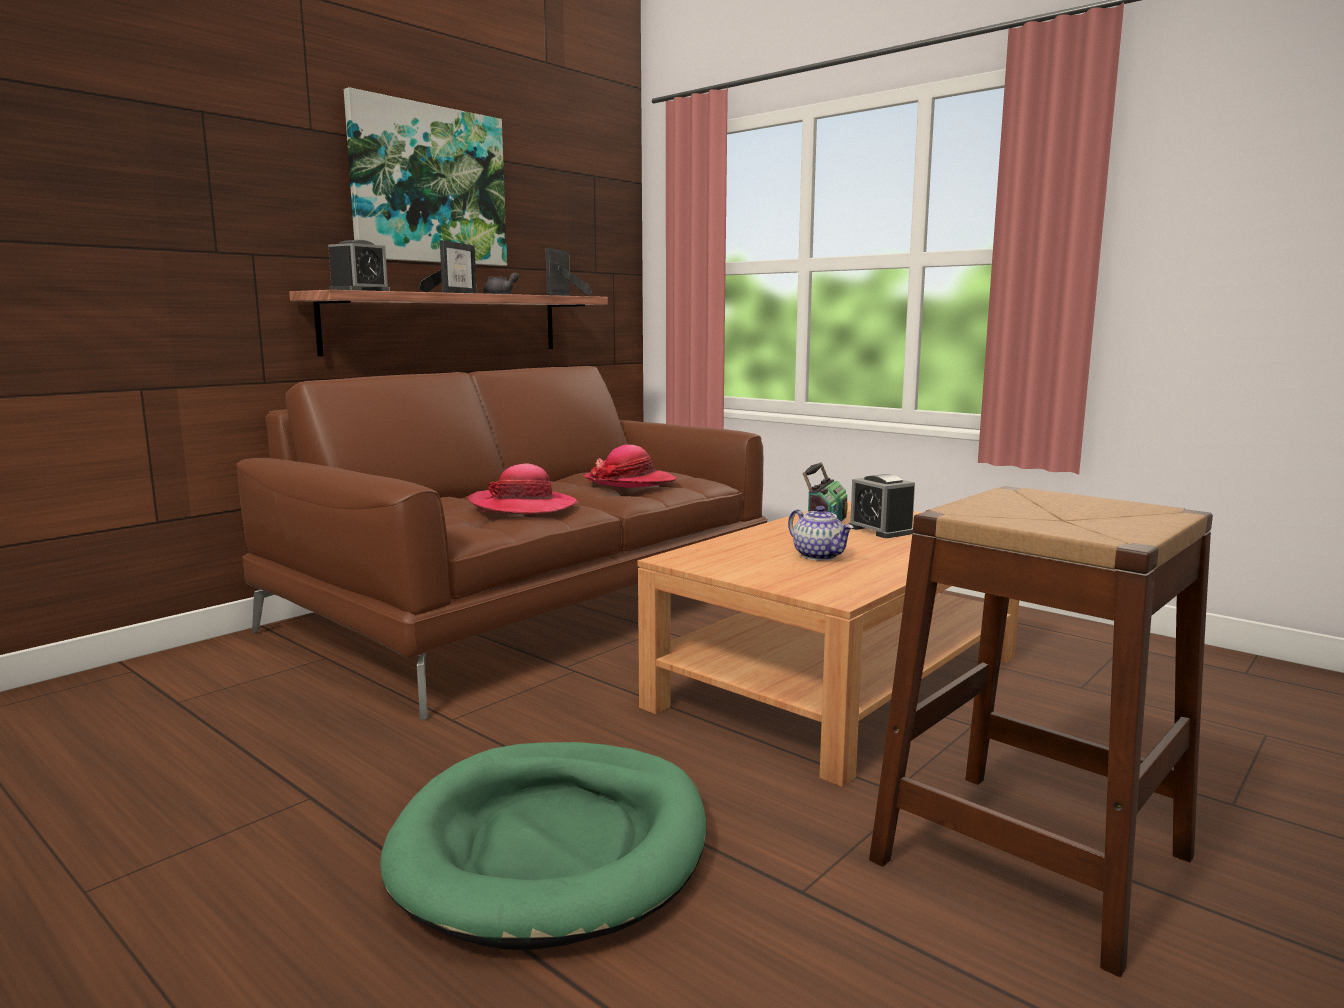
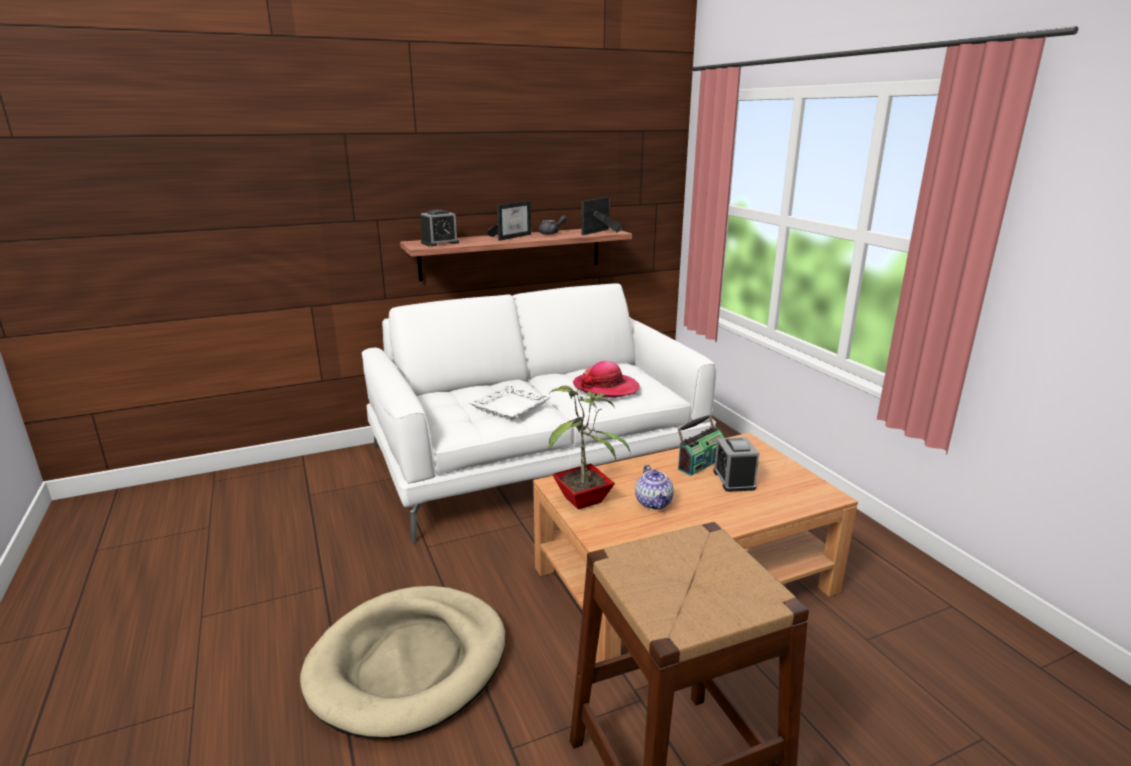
camera: 25 degrees right, 10 degrees up
brown sofa [236,366,768,720] -> white sofa [362,283,716,543]
picture [344,87,507,266] -> none
green dog bed [380,742,706,950] -> beige dog bed [300,586,506,739]
hat [468,463,578,515] -> white tray [469,384,552,420]
none -> potted plant [549,385,631,509]

